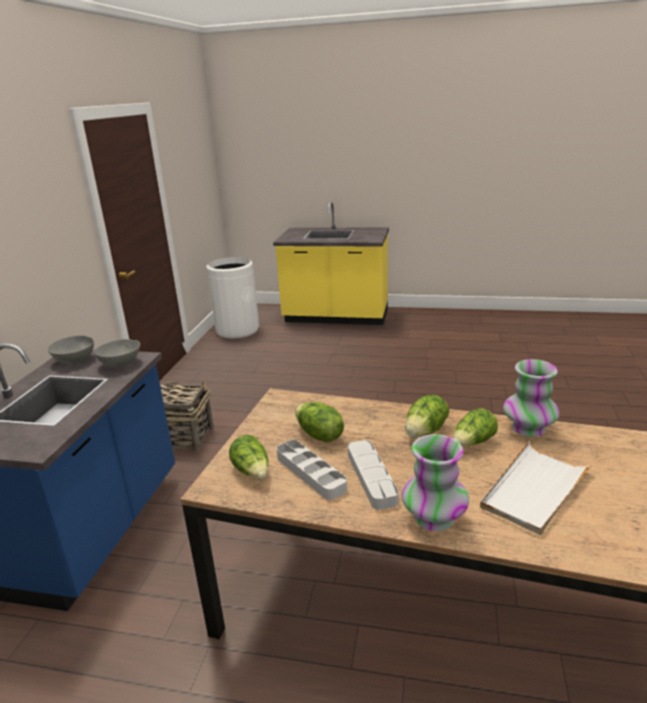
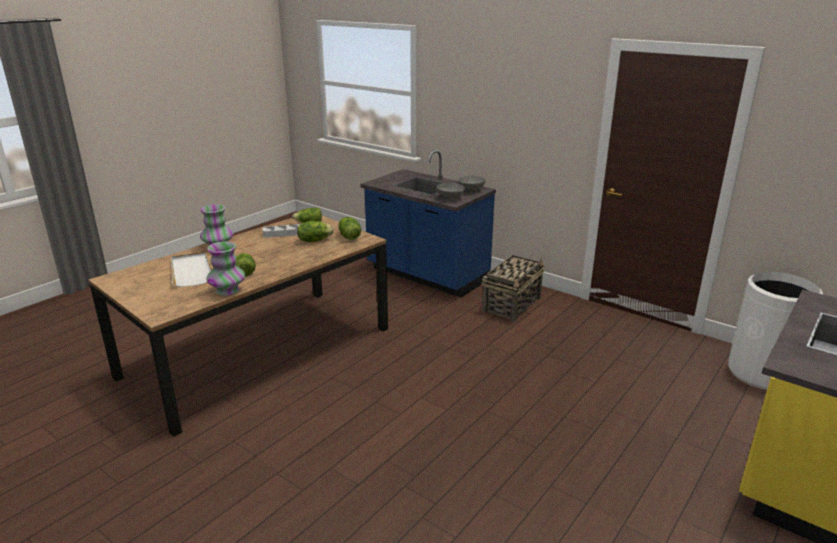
camera: 115 degrees right, 0 degrees up
grey tray [348,440,399,510] -> none
lettuce [405,394,449,438] -> lettuce moved to [339,217,361,240]

